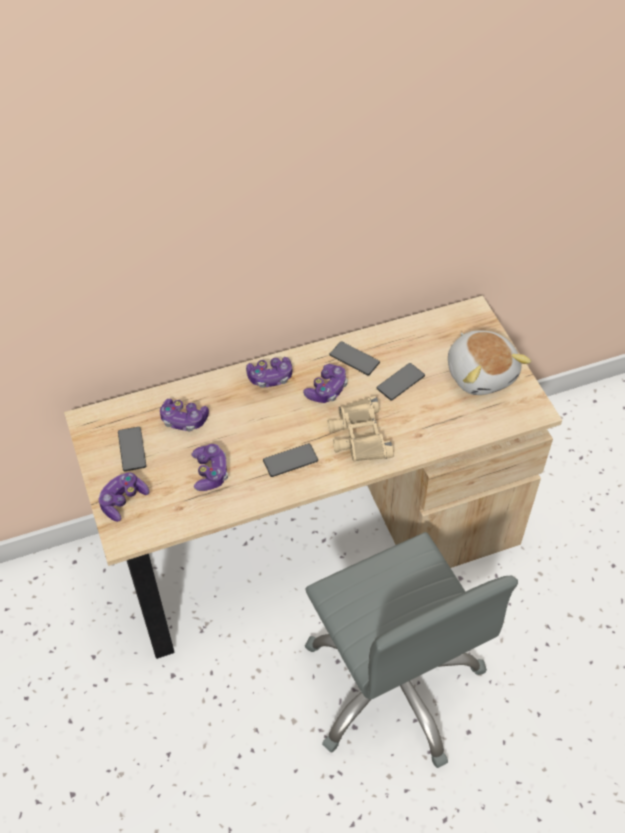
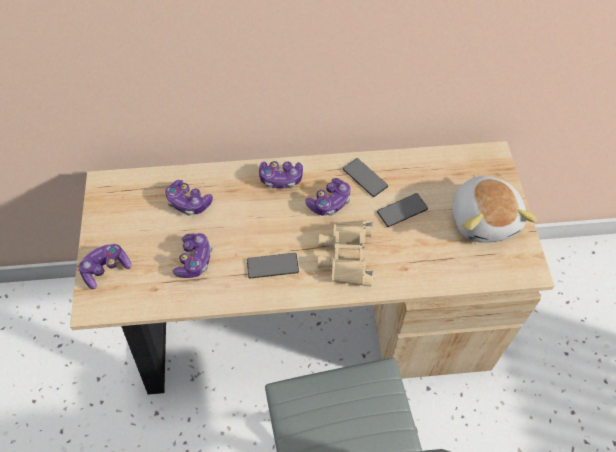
camera: 15 degrees right, 5 degrees up
phone [118,427,146,471] -> none

